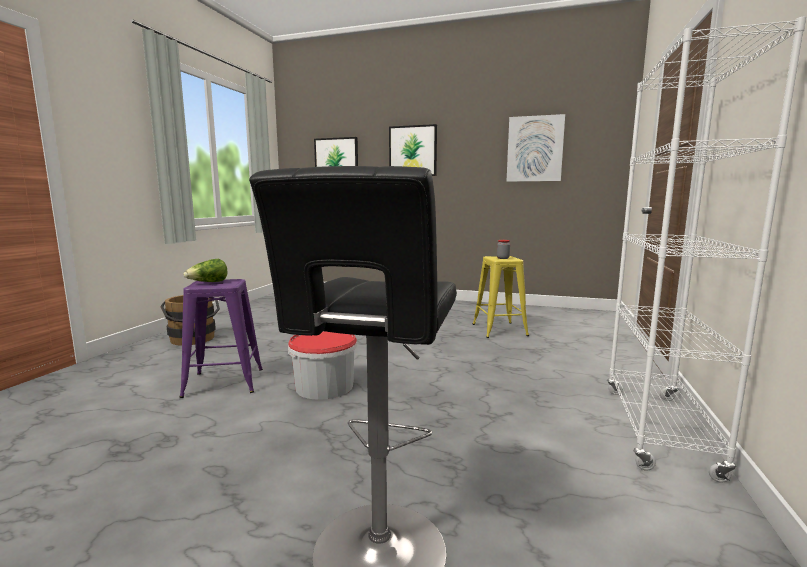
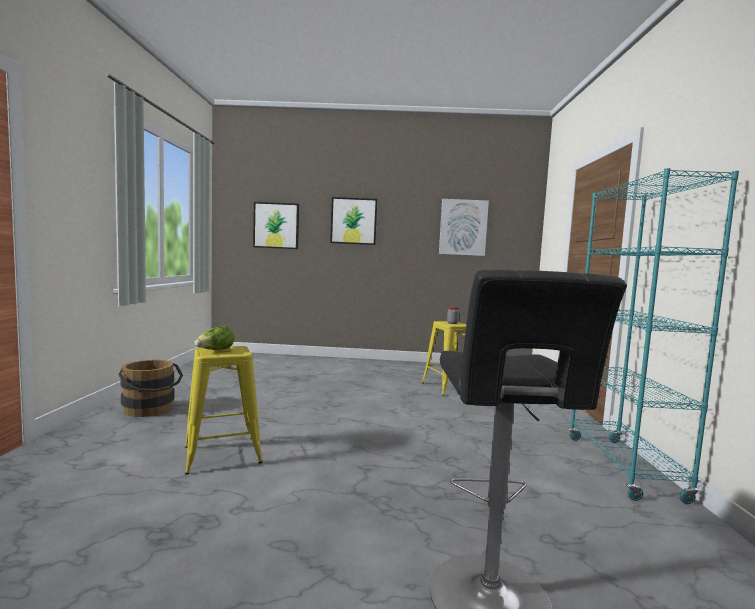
camera: 15 degrees left, 5 degrees down
purple stool [179,279,263,398] -> yellow stool [185,346,263,474]
bucket [288,331,357,400] -> none
white bookcase [607,16,807,483] -> turquoise bookcase [569,168,739,504]

